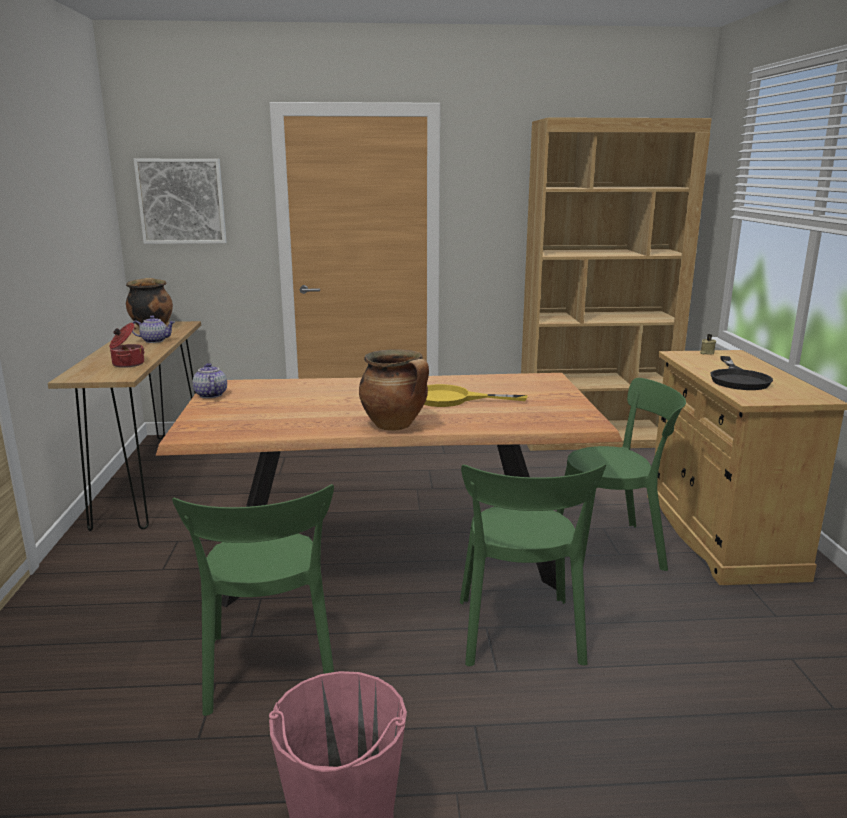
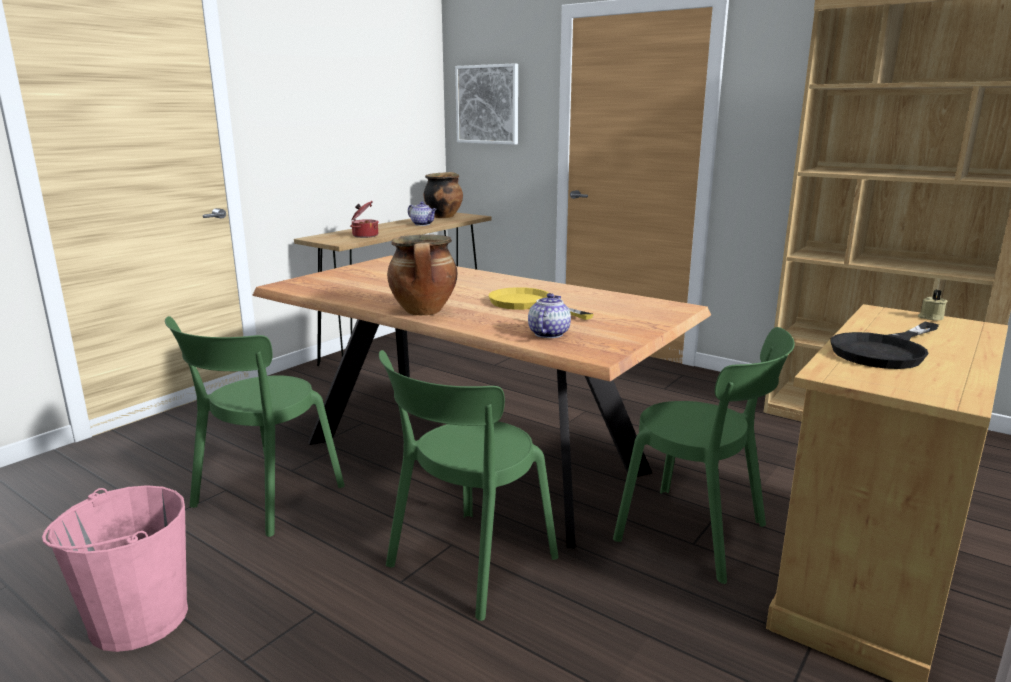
camera: 40 degrees right, 0 degrees up
teapot [192,363,227,398] -> teapot moved to [528,293,571,338]

